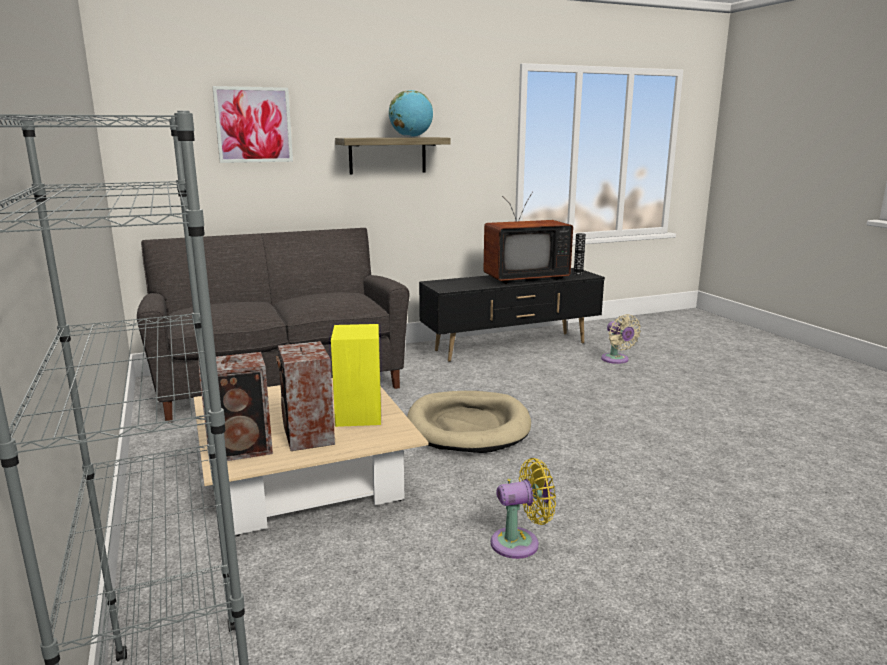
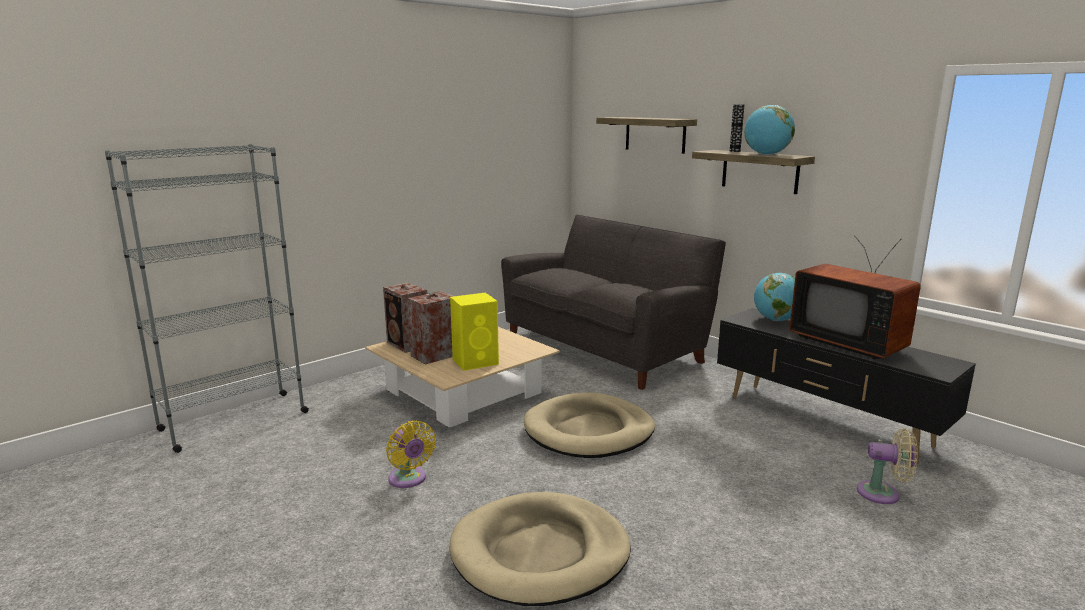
camera: 70 degrees right, 0 degrees up
picture [212,86,293,163] -> shelf [596,117,697,154]
vase [574,233,586,275] -> vase moved to [730,104,744,152]
beige fan [601,314,641,364] -> beige fan turned 120 degrees counterclockwise [857,428,918,504]
none -> beige dog bed [449,492,631,606]
none -> globe [754,273,795,321]

